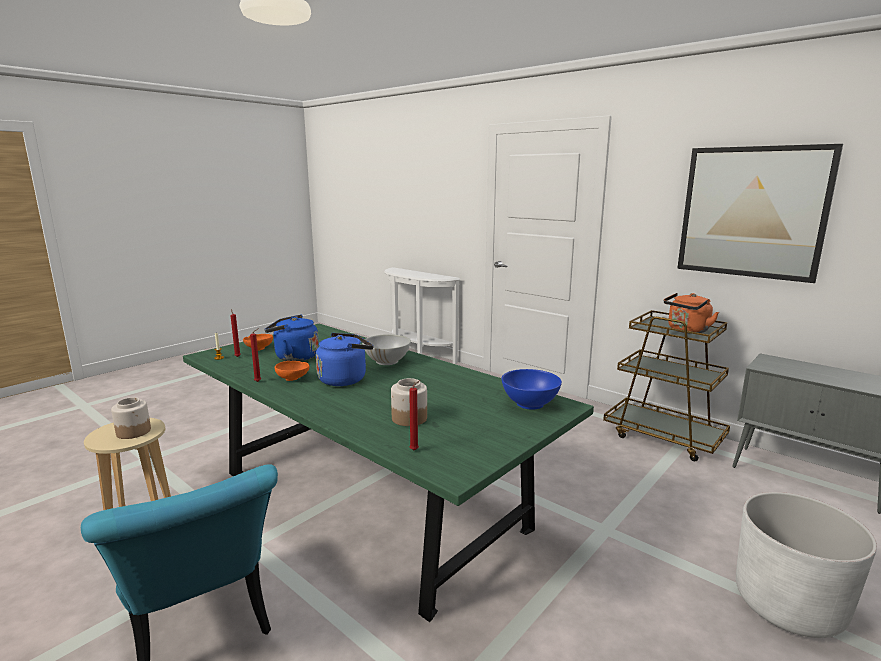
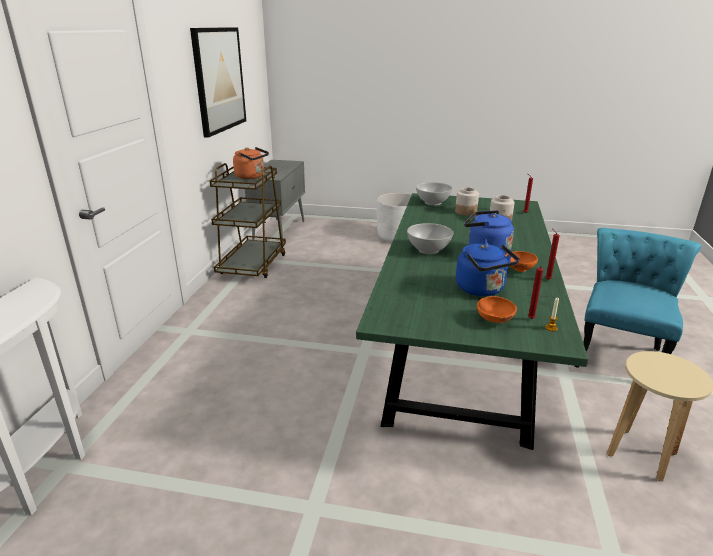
camera: 120 degrees left, 10 degrees up
jar [111,397,151,439] -> jar moved to [455,187,479,216]
blue bowl [501,369,562,410] -> white bowl [416,182,453,205]

